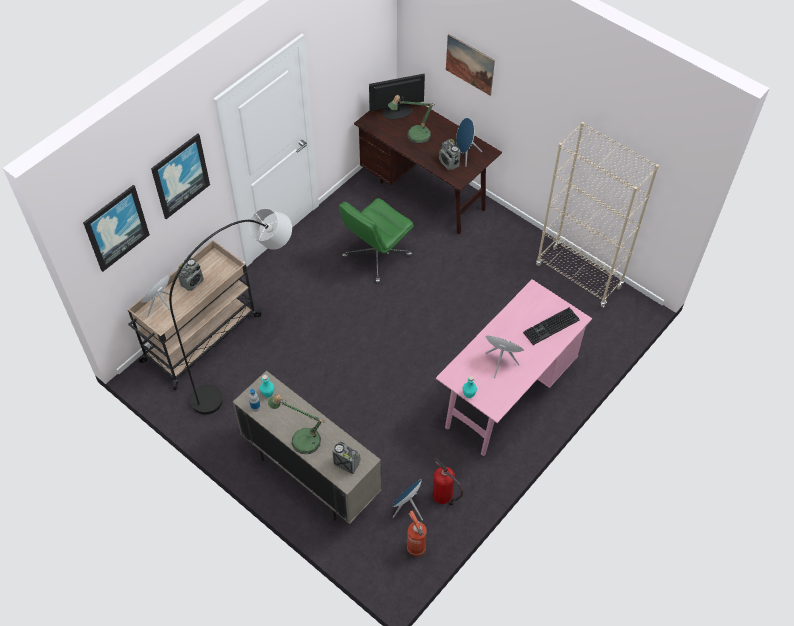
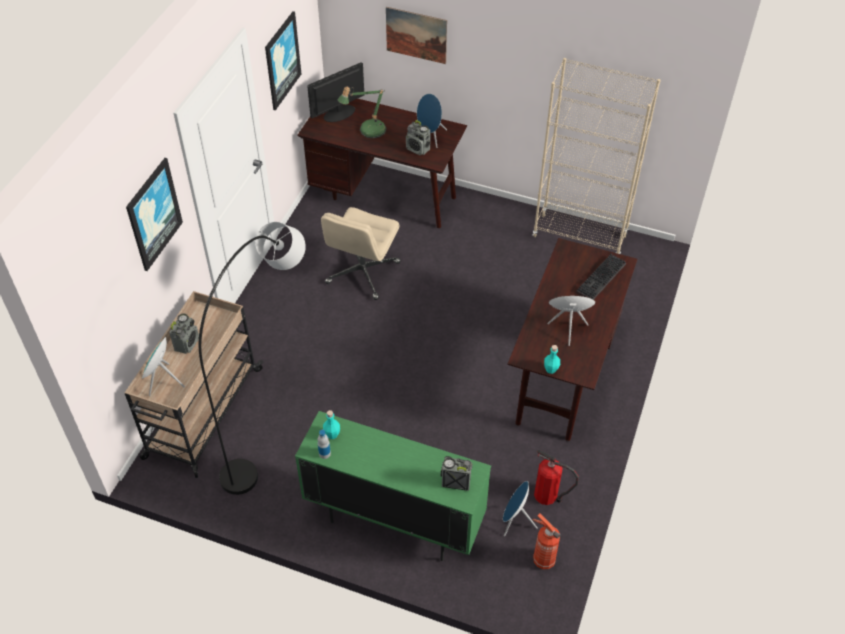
camera: 20 degrees left, 5 degrees down
picture [83,185,150,272] -> picture moved to [265,11,301,110]
beige cabinet [233,371,381,524] -> green cabinet [295,411,491,561]
table lamp [268,394,325,454] -> none
green office chair [339,198,414,284] -> beige office chair [321,207,401,300]
pink desk [436,279,592,456] -> brown desk [508,238,637,441]

